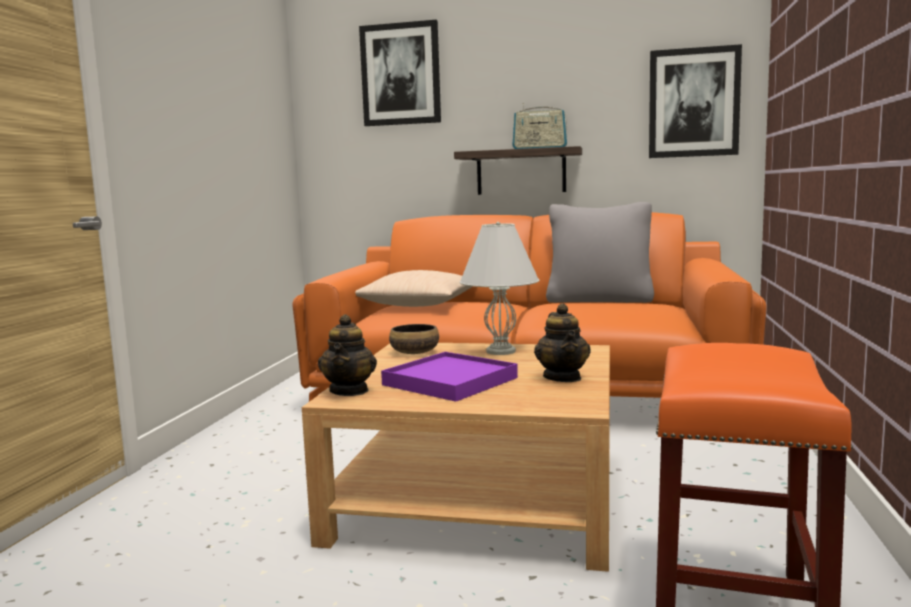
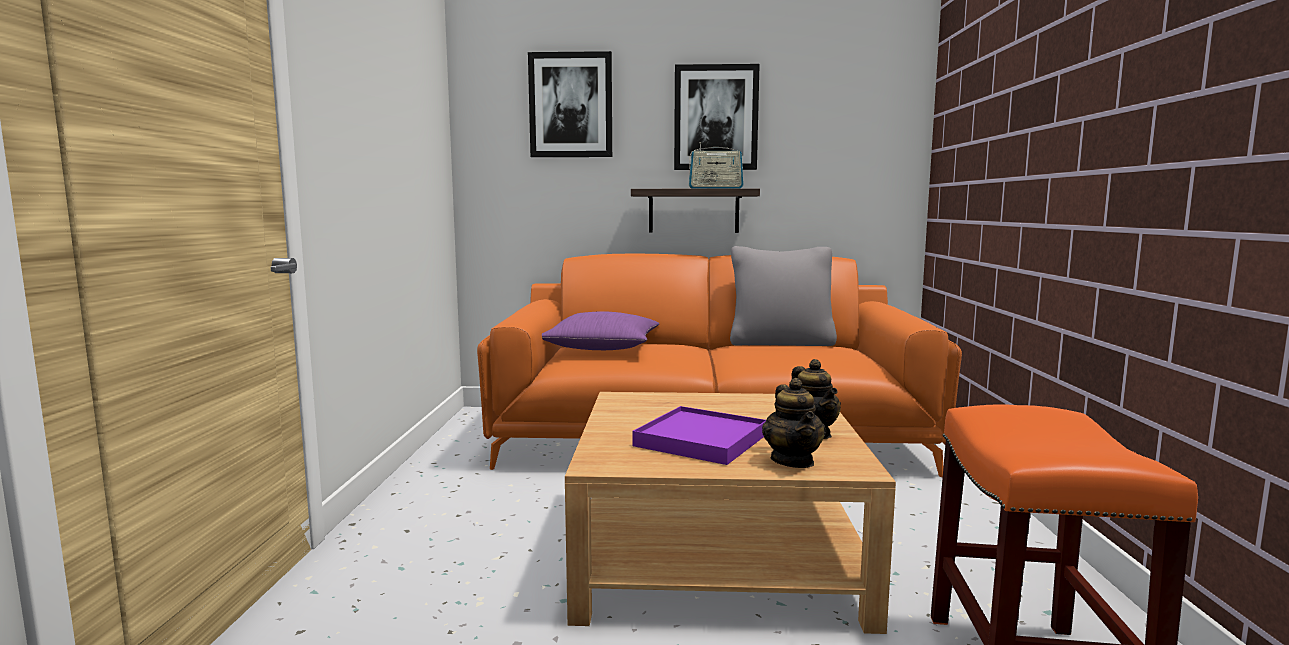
camera: 10 degrees left, 0 degrees up
teapot [318,314,377,396] -> teapot moved to [762,378,826,468]
beige pillow [355,270,473,307] -> purple pillow [542,311,659,350]
bowl [389,324,439,354] -> none
white table lamp [460,222,539,355] -> none
picture [649,44,742,158] -> picture moved to [674,64,760,170]

